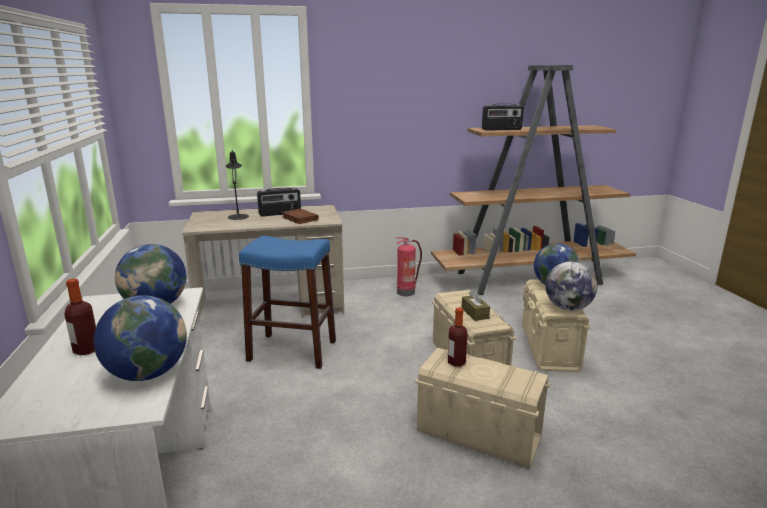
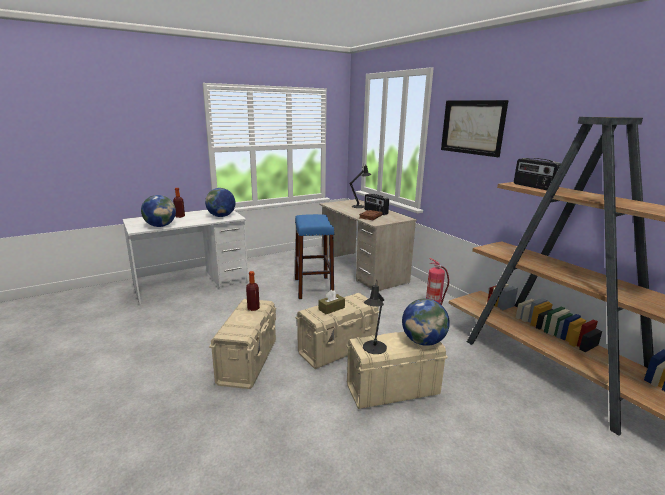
camera: 70 degrees right, 0 degrees up
globe [545,261,597,311] -> black table lamp [363,280,387,354]
none -> picture [441,100,508,157]

